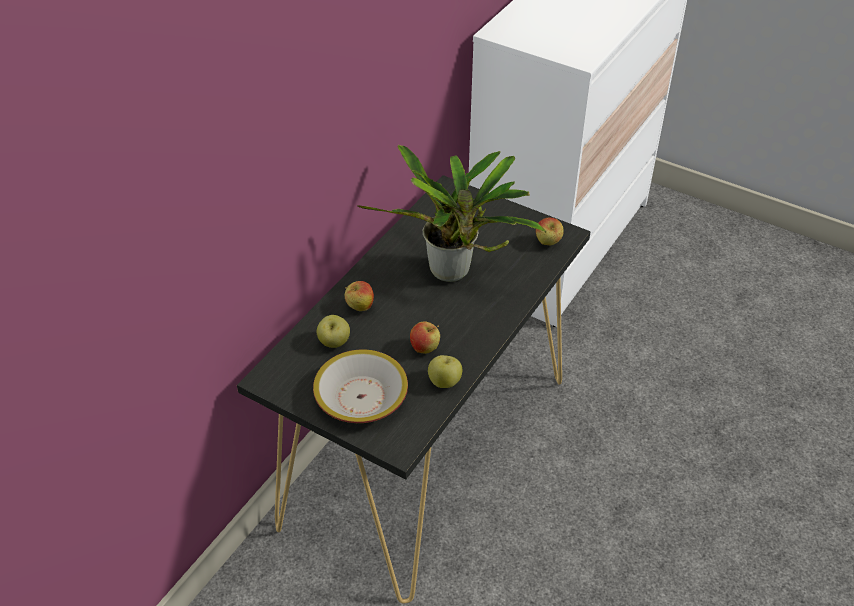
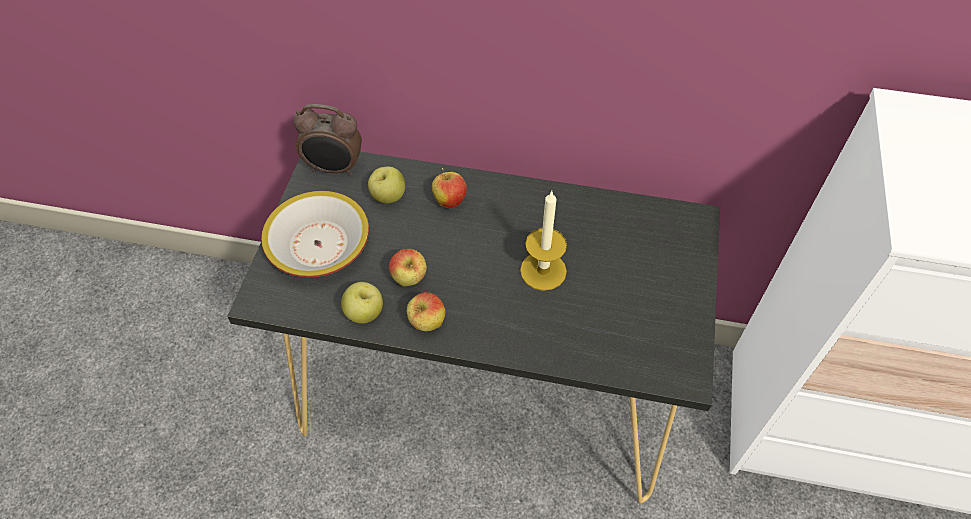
camera: 70 degrees right, 10 degrees up
potted plant [357,145,547,282] -> candle [520,191,567,291]
apple [536,218,564,245] -> apple moved to [406,292,446,332]
none -> alarm clock [293,104,362,176]

